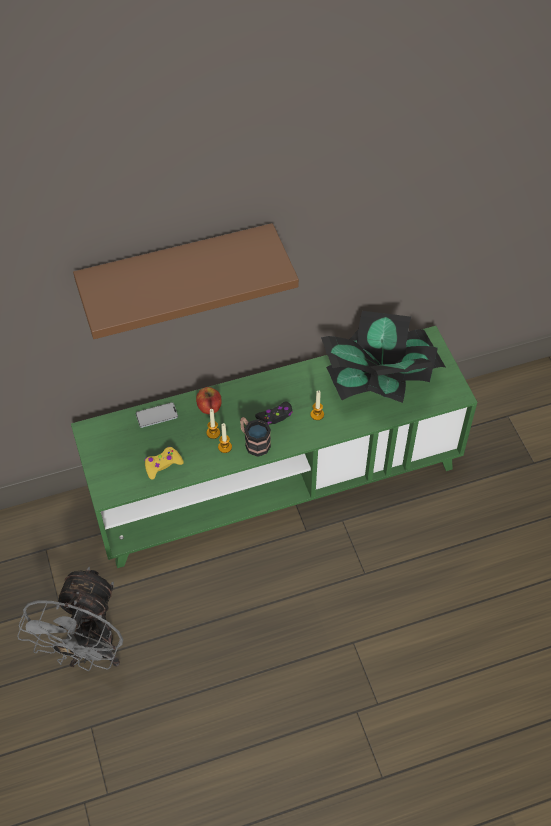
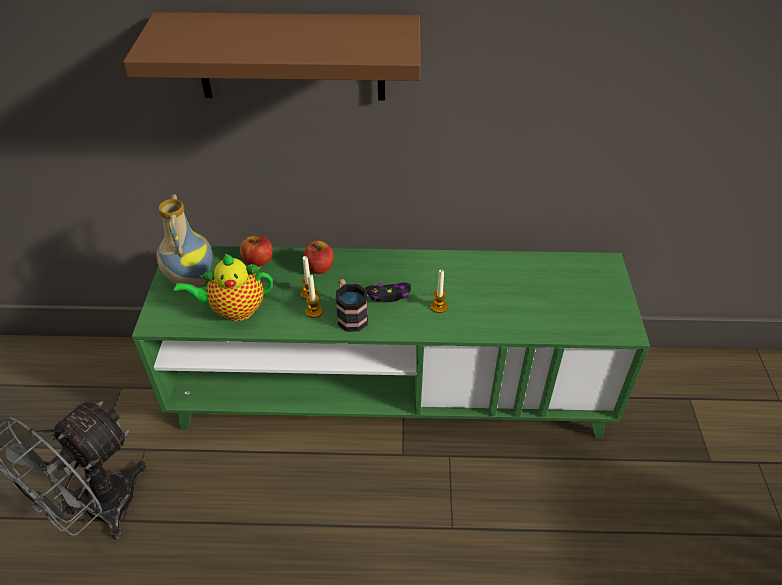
camera: 20 degrees right, 10 degrees down
phone [136,402,178,428] -> apple [240,235,273,267]
yellow game controller [145,447,184,480] -> teapot [174,254,273,321]
potted plant [321,311,445,403] -> none
none -> vase [157,194,213,288]

